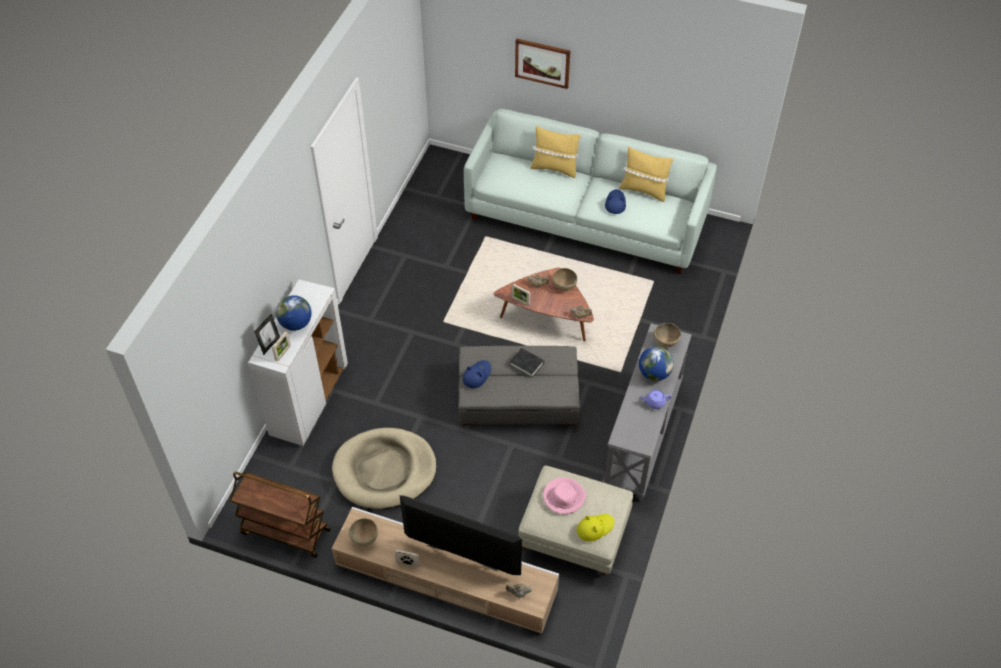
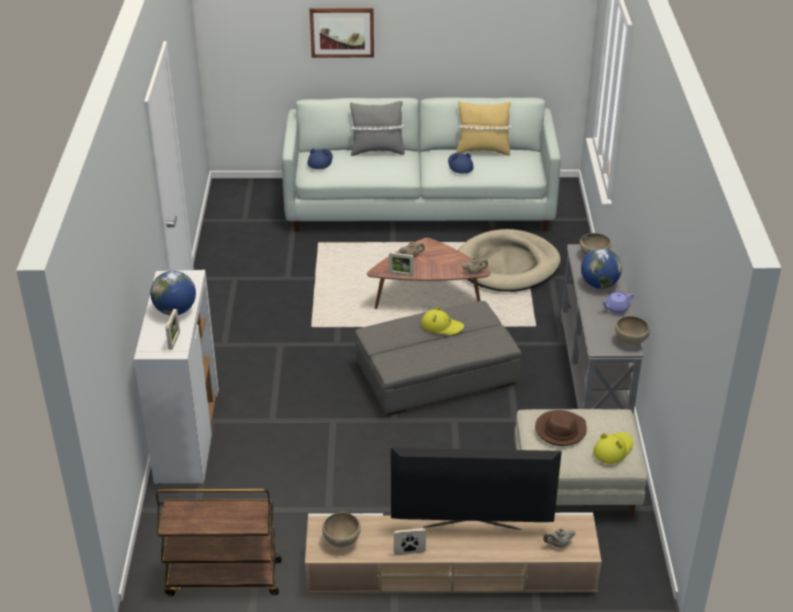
camera: 20 degrees left, 15 degrees down
picture frame [254,314,280,355] -> none
beige dog bed [332,428,437,509] -> beige dog bed moved to [458,229,561,292]
blue hat [463,360,491,388] -> blue hat moved to [308,148,333,169]
black book [510,348,544,378] -> yellow hat [421,306,464,335]
yellow pillow [530,126,581,178] -> grey pillow [350,101,405,156]
pink hat [543,477,587,514] -> brown hat [535,410,587,446]
brown bowl [552,268,577,291] -> brown bowl moved to [615,316,650,345]

